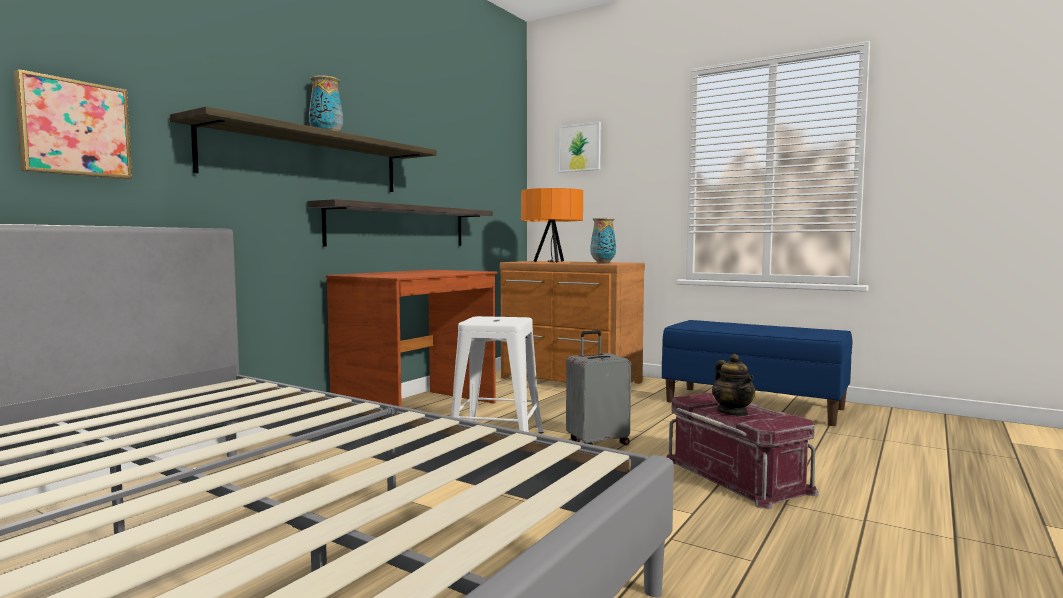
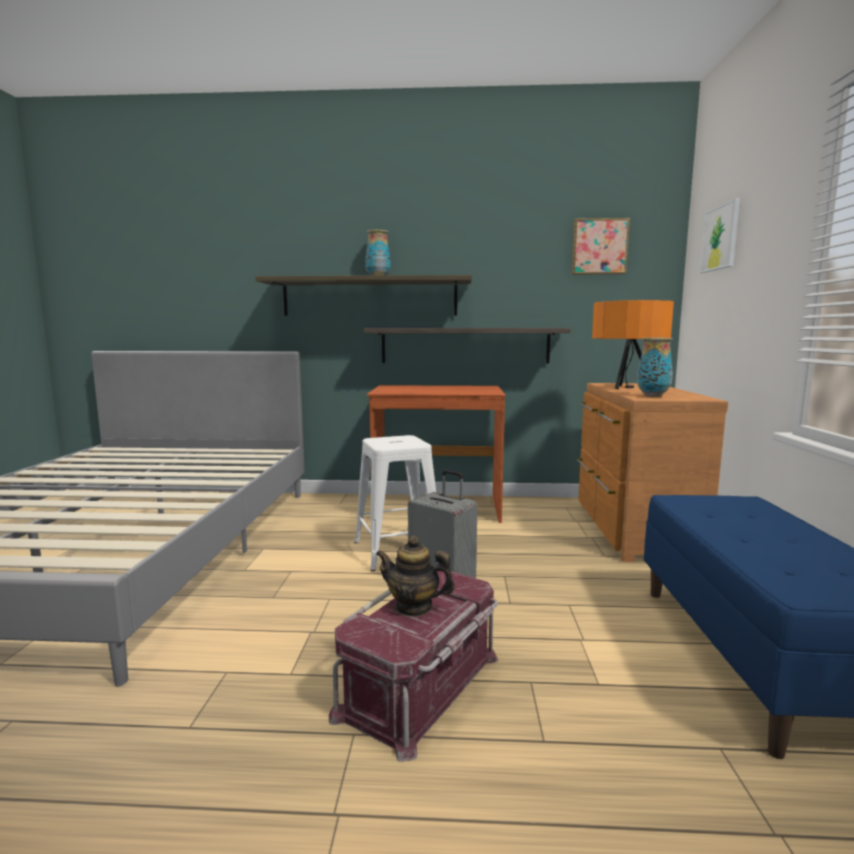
camera: 60 degrees right, 5 degrees up
picture [14,69,132,179] -> picture moved to [572,218,630,275]
teapot [712,354,755,416] -> teapot turned 60 degrees clockwise [376,536,455,617]

